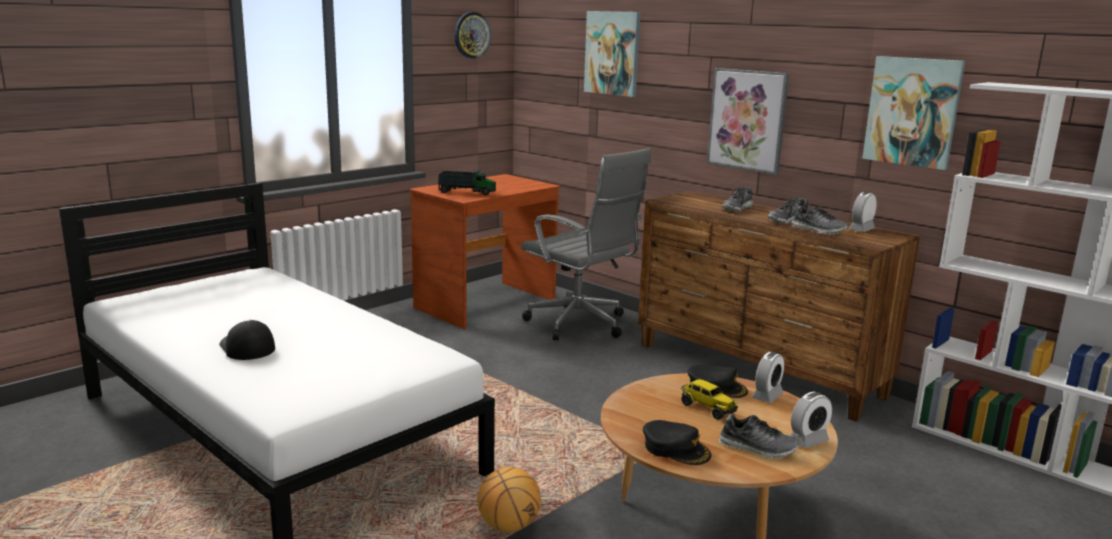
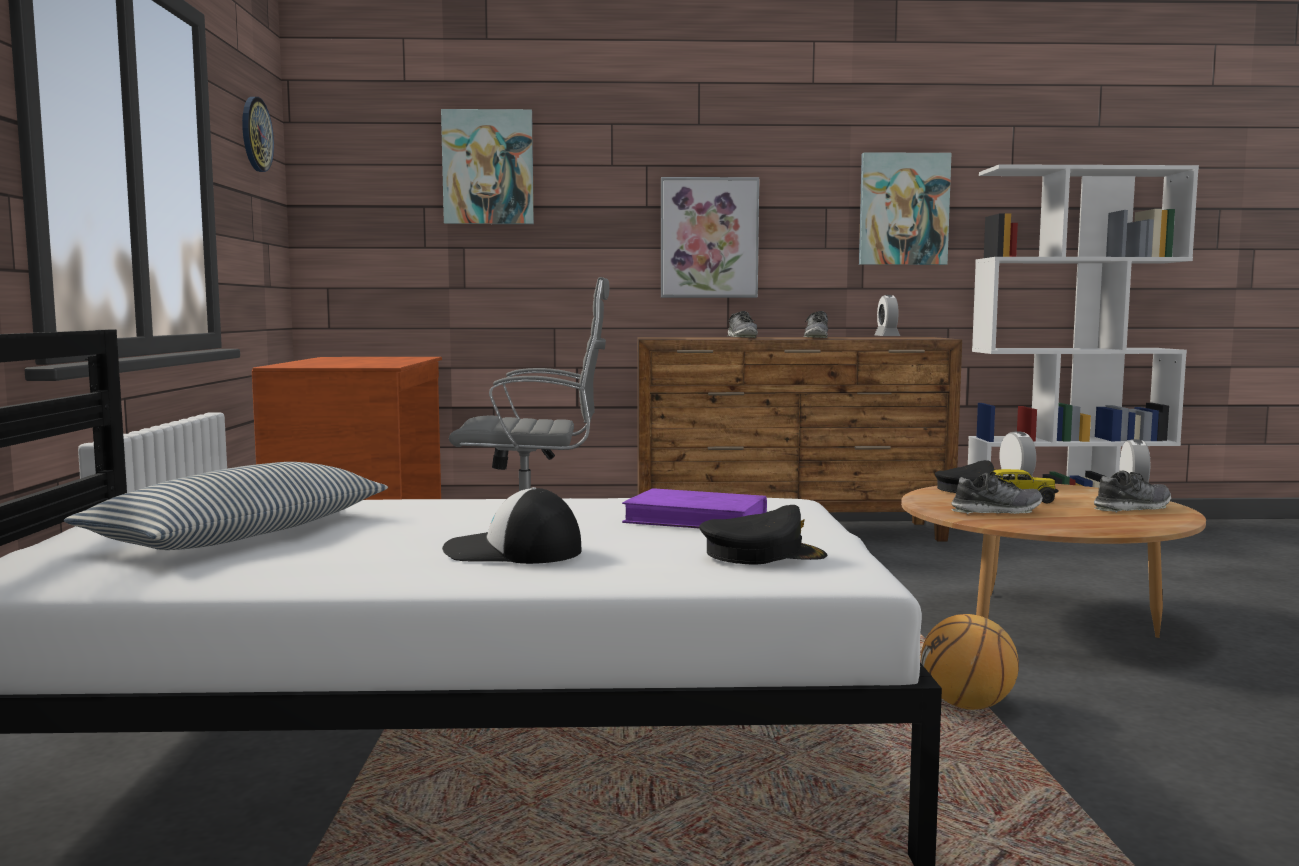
camera: 45 degrees left, 10 degrees down
toy truck [438,170,496,195] -> none
black cap [643,420,711,465] -> black cap moved to [699,505,827,565]
shoe [791,206,848,235] -> shoe moved to [951,473,1043,514]
none -> pillow [64,462,388,550]
none -> purple book [622,488,767,528]

